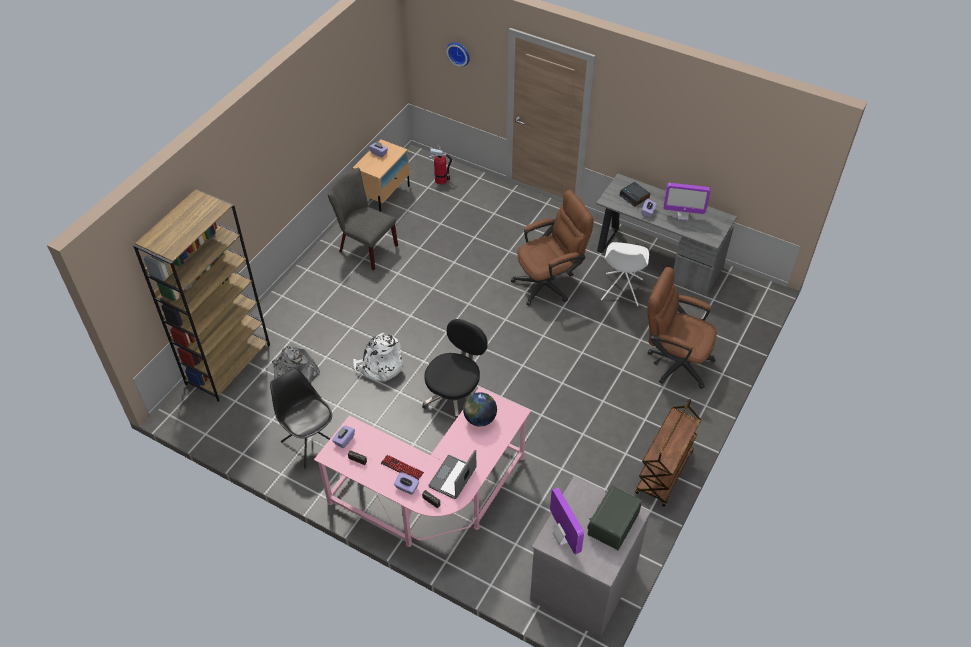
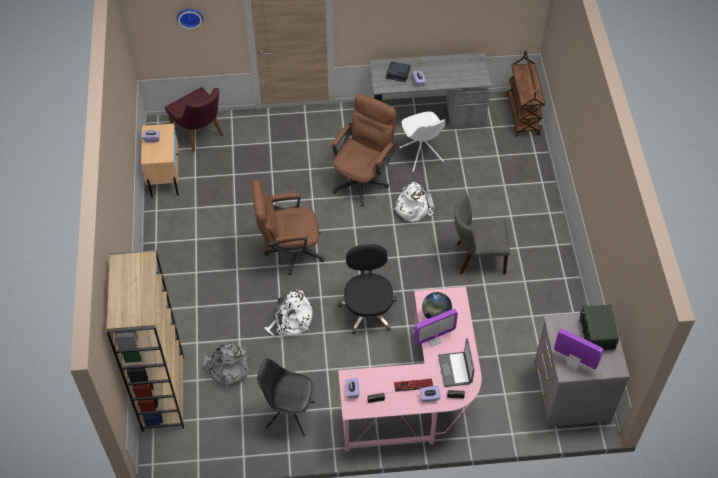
camera: 35 degrees left, 5 degrees up
grey chair [328,168,398,270] -> grey chair moved to [454,191,510,274]
fire extinguisher [429,145,452,185] -> purple chair [165,87,223,152]
brown cart [635,399,701,507] -> brown cart moved to [506,51,545,136]
brown office chair [647,267,717,389] -> brown office chair moved to [251,180,325,275]
monitor [663,183,711,220] -> monitor moved to [414,309,458,347]
none -> white backpack [393,182,434,222]

